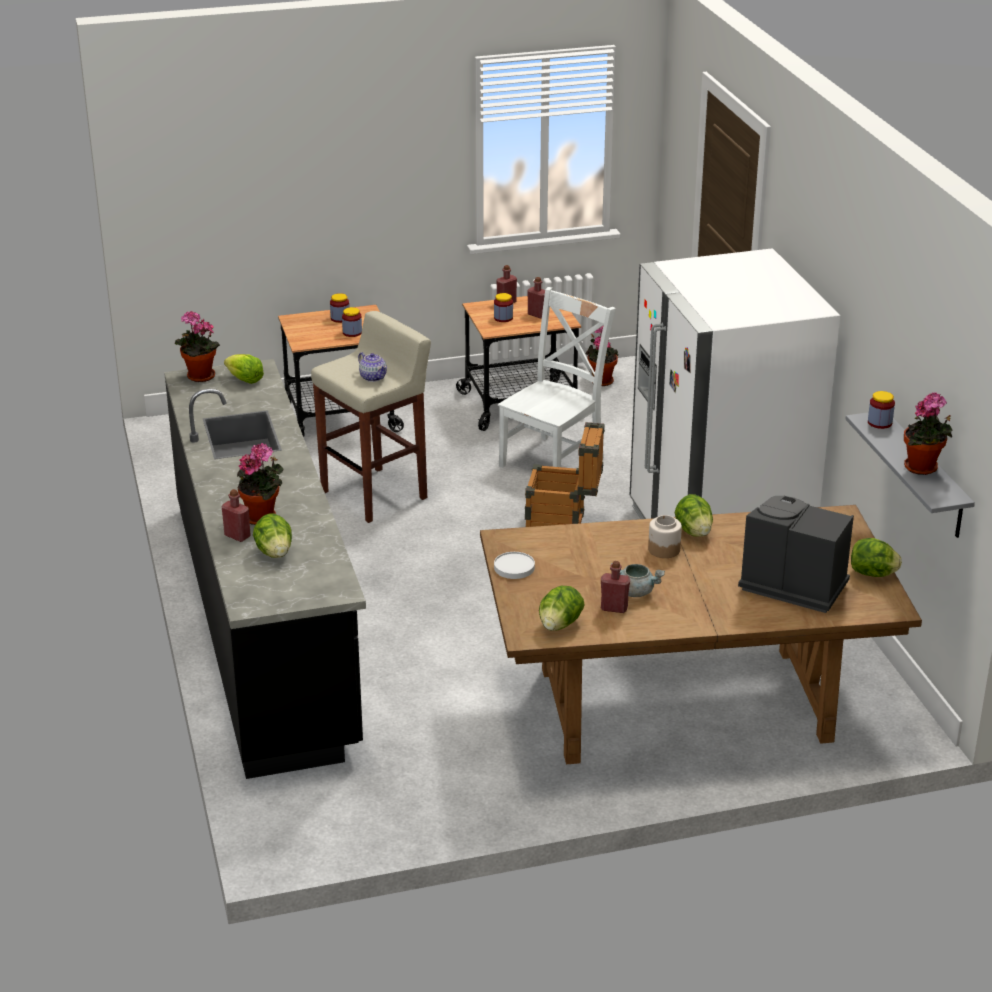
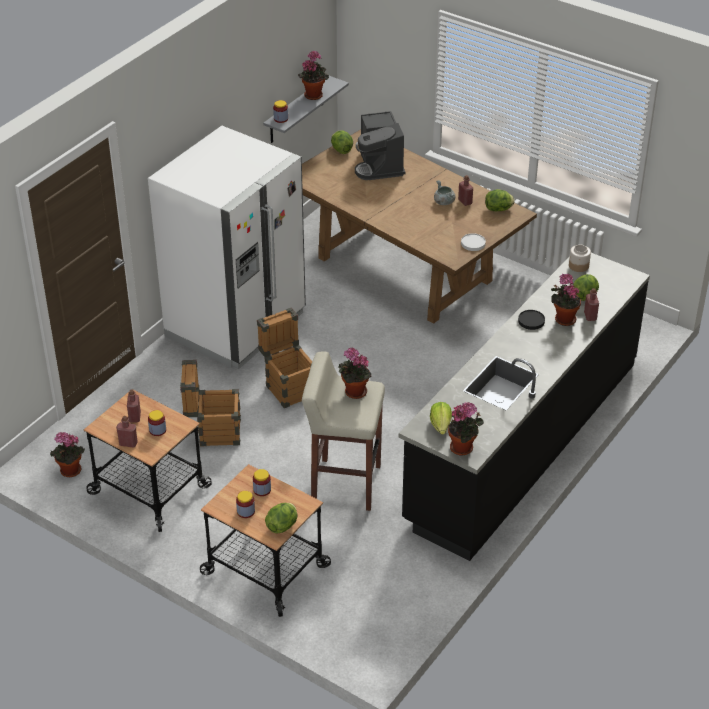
camera: 130 degrees left, 10 degrees up
teapot [358,352,387,382] -> potted plant [338,348,372,399]
white chair [498,287,616,468] -> crate [180,360,241,446]
jar [648,515,682,558] -> jar moved to [569,245,591,272]
lettuce [675,494,713,537] -> lettuce moved to [265,503,297,533]
none -> black plate [518,310,545,330]

